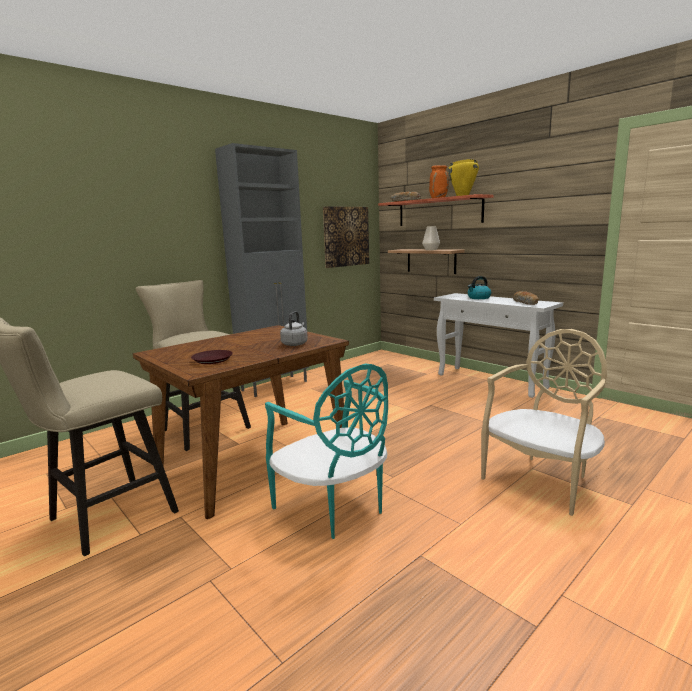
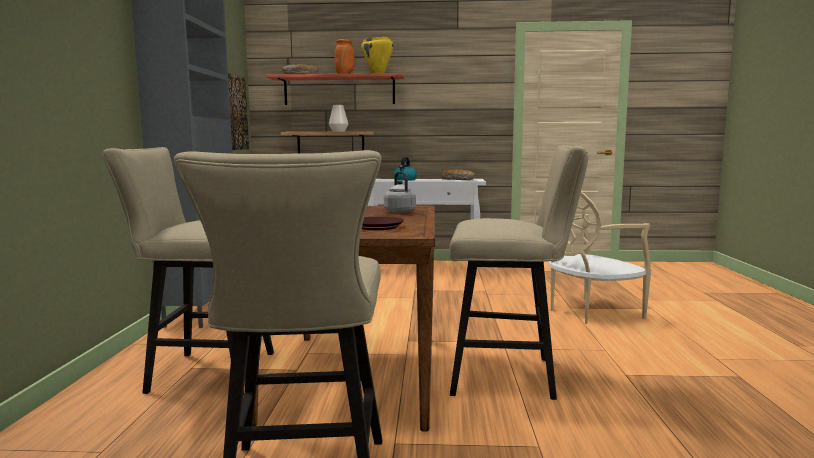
camera: 45 degrees left, 5 degrees down
turquoise chair [265,363,388,539] -> beige stool [449,145,588,400]
beige chair [481,329,607,516] -> beige chair turned 120 degrees counterclockwise [548,192,651,324]

